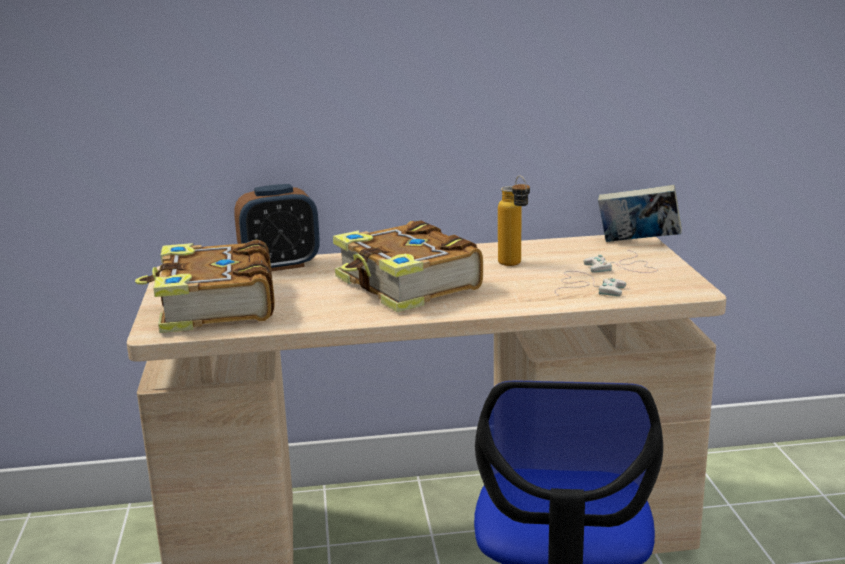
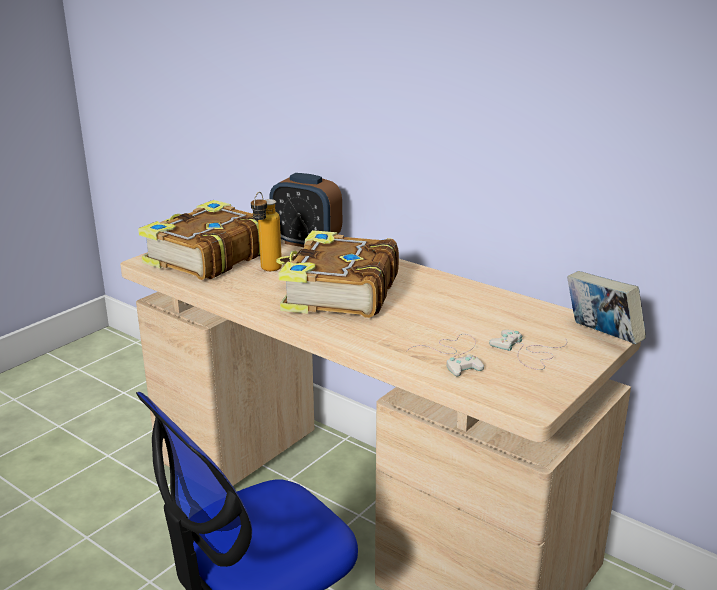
camera: 45 degrees right, 5 degrees up
bottle [498,176,530,266] -> bottle moved to [251,192,282,271]

